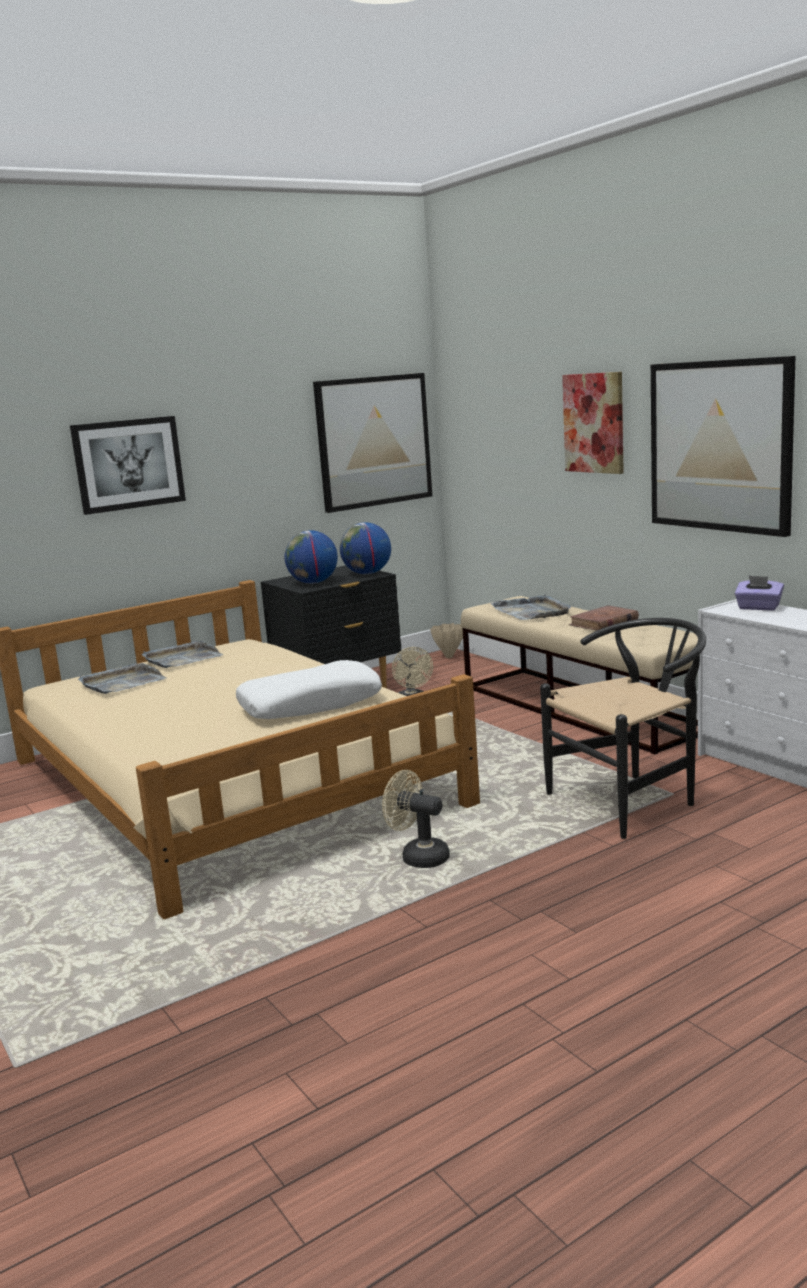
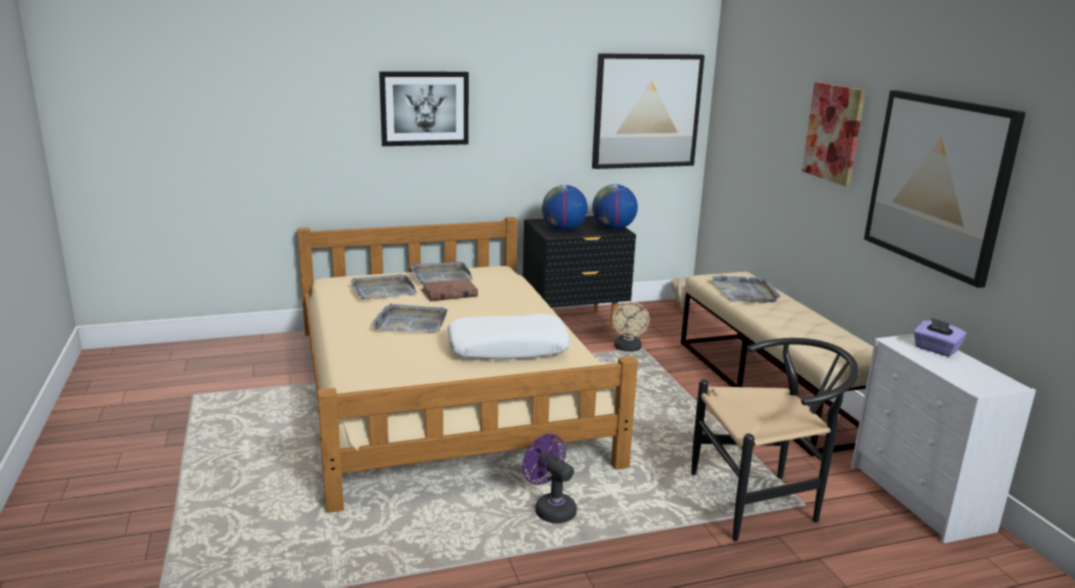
camera: 15 degrees right, 5 degrees up
beige fan [382,770,450,868] -> purple fan [522,434,577,524]
brown book [569,605,639,631] -> brown book moved to [421,279,478,301]
none -> grey tray [372,303,448,333]

